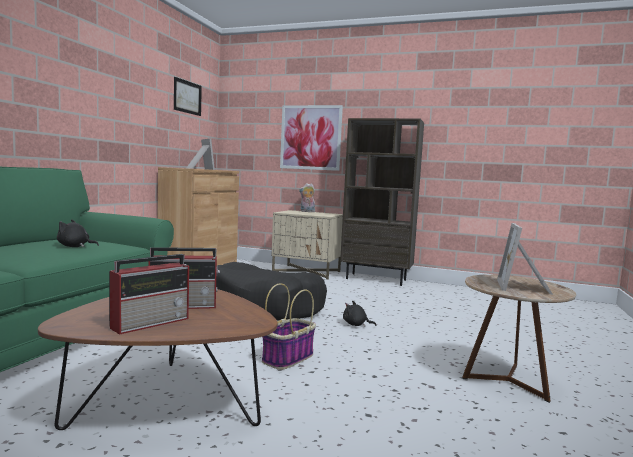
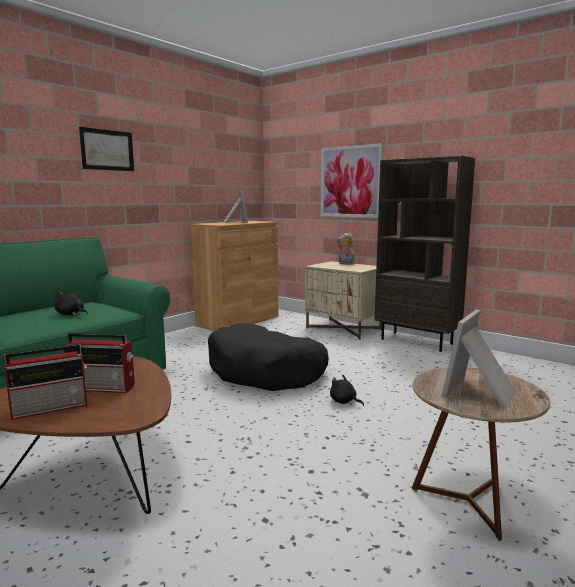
camera: 20 degrees right, 5 degrees up
picture [174,77,202,116] -> picture moved to [79,127,134,171]
basket [262,283,316,370] -> none

